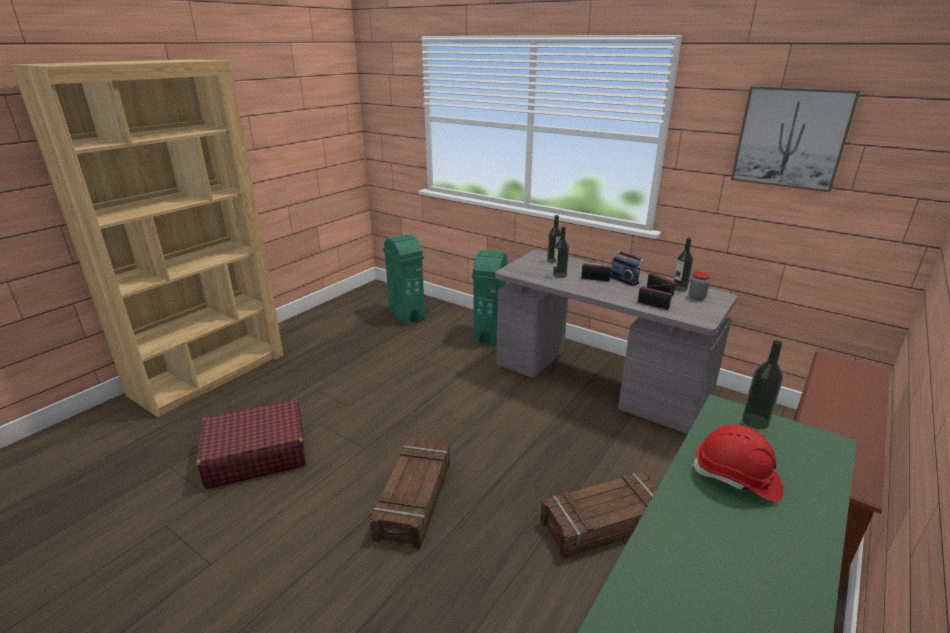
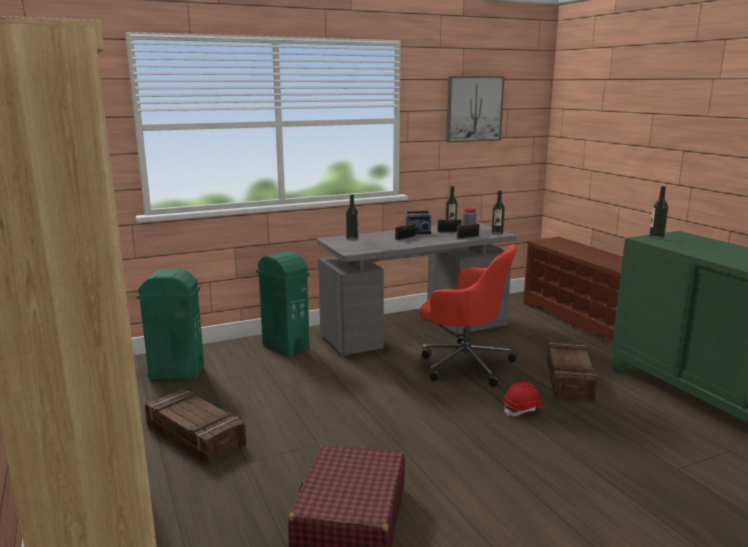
camera: 60 degrees left, 10 degrees down
crate [370,439,450,549] -> crate moved to [145,389,247,464]
bottle [553,227,569,278] -> bottle moved to [491,190,505,235]
red hard hat [692,425,783,503] -> red hard hat moved to [503,381,544,416]
none -> red office chair [420,245,518,387]

